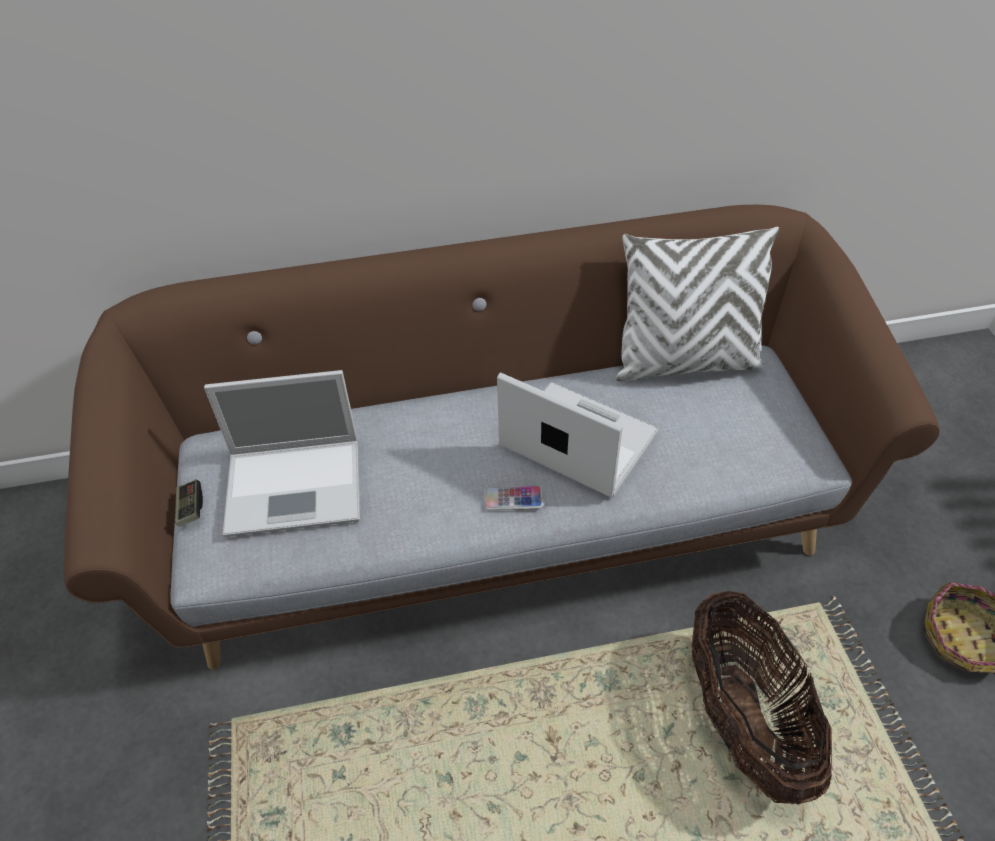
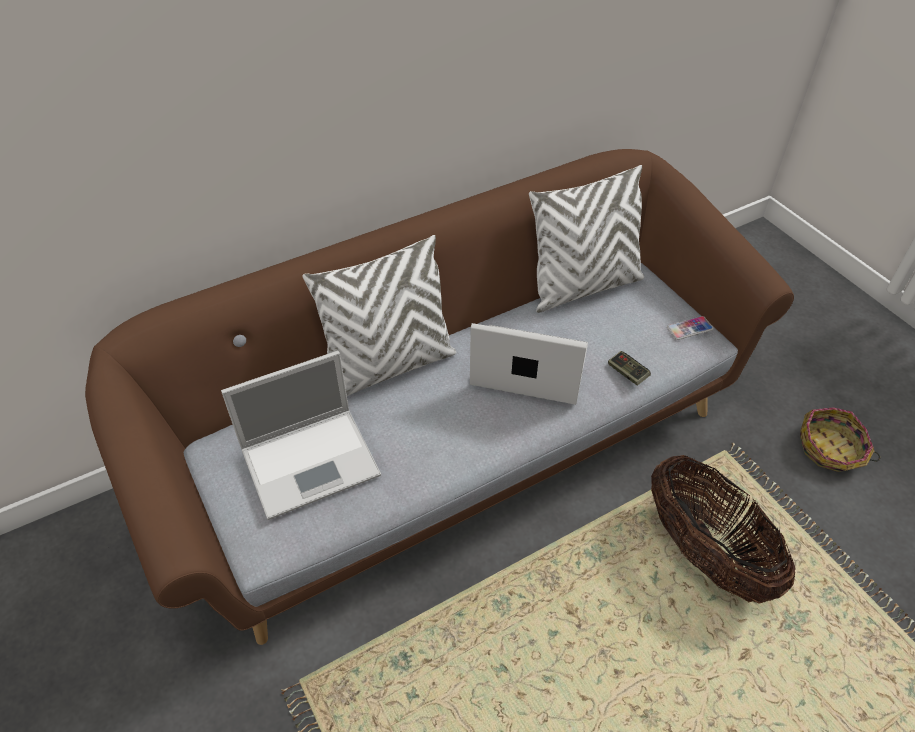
camera: 20 degrees left, 0 degrees up
game controller [175,479,203,527] -> game controller moved to [608,351,651,386]
phone [484,486,543,510] -> phone moved to [667,316,713,340]
none -> white pillow [303,235,456,396]

